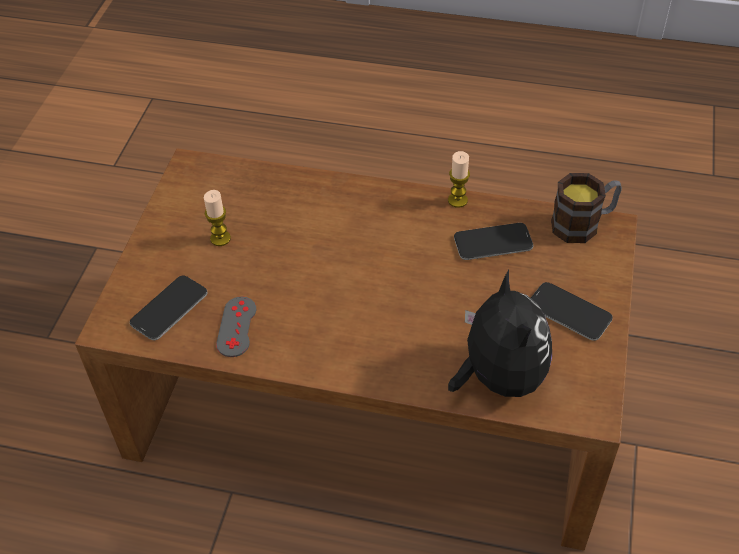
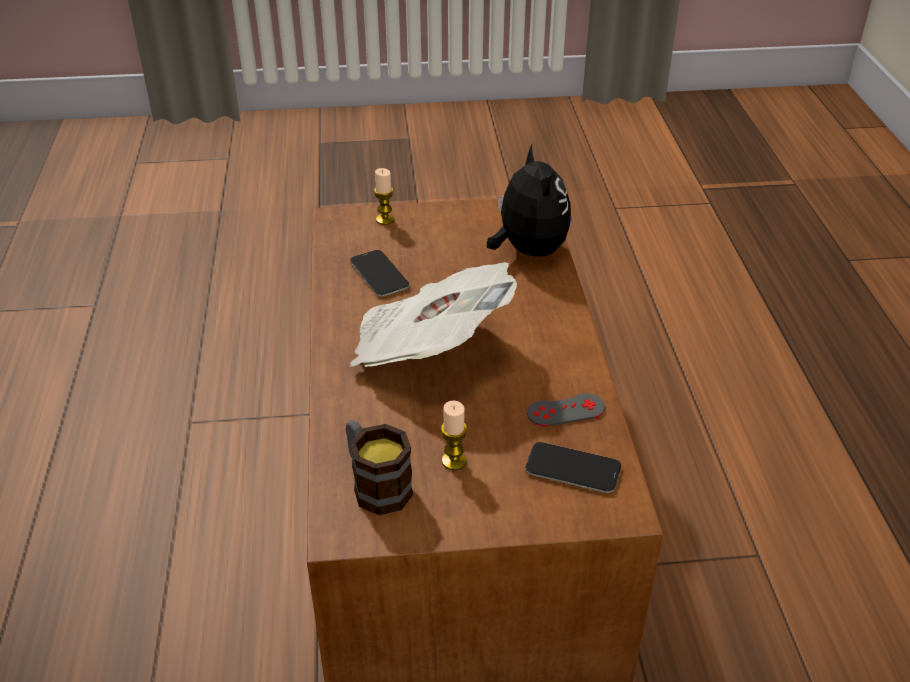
camera: 110 degrees left, 10 degrees down
candle [448,151,470,208] -> candle moved to [374,168,395,225]
plush toy [448,270,552,397] -> plush toy turned 105 degrees clockwise [487,145,571,257]
phone [531,282,613,341] -> none
mug [551,173,622,243] -> mug moved to [346,420,413,515]
none -> newspaper [350,262,517,367]

